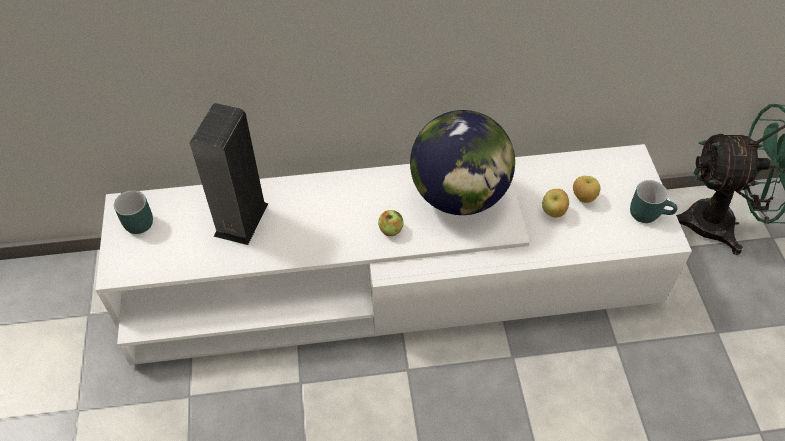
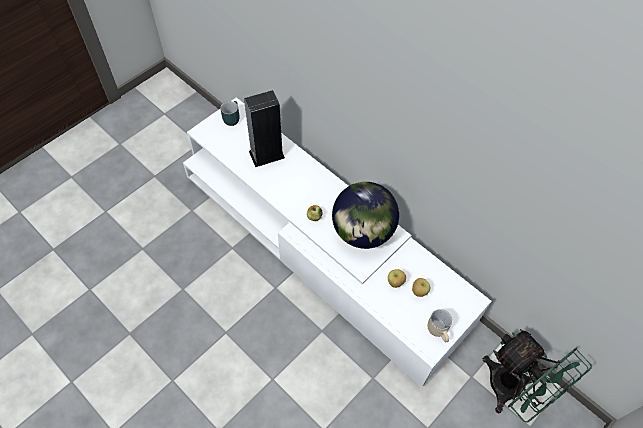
camera: 50 degrees right, 5 degrees up
turquoise mug [630,180,677,223] -> beige mug [427,309,452,342]

